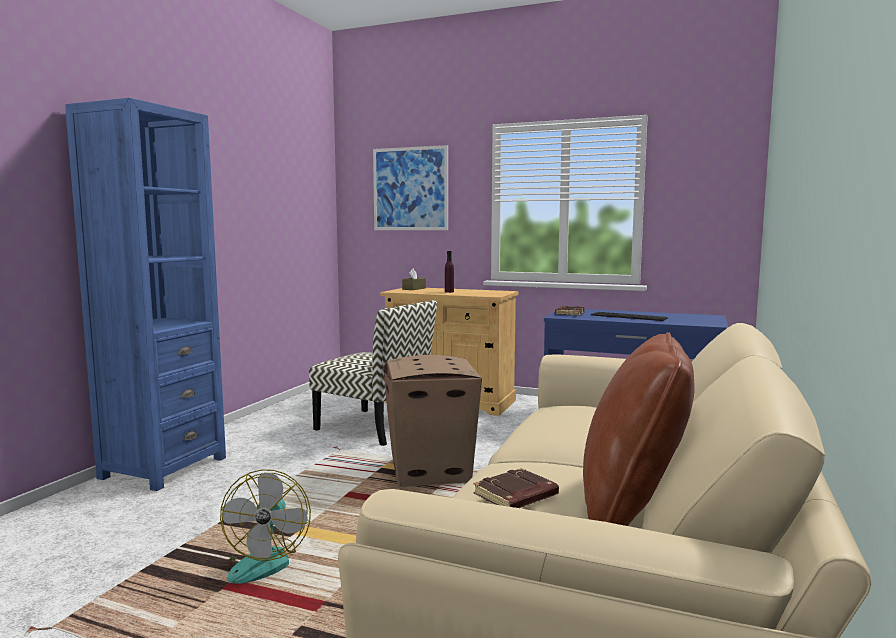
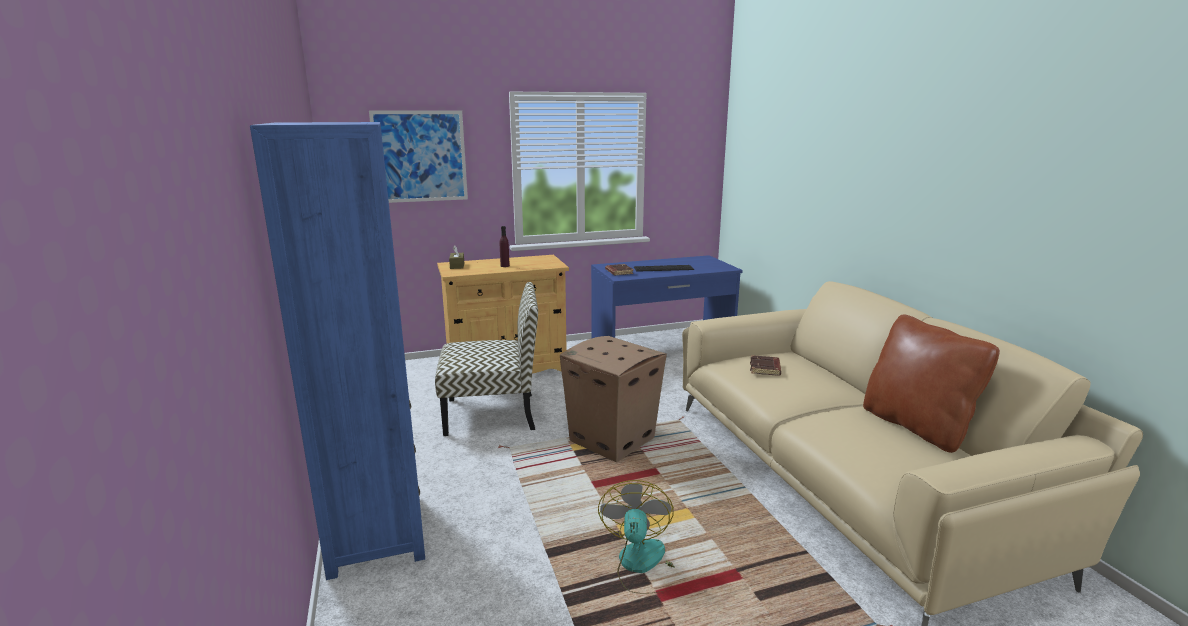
camera: 40 degrees left, 10 degrees up
fan [220,469,311,584] -> fan turned 135 degrees counterclockwise [598,480,675,593]
brown book [474,468,559,508] -> brown book moved to [750,355,781,376]

